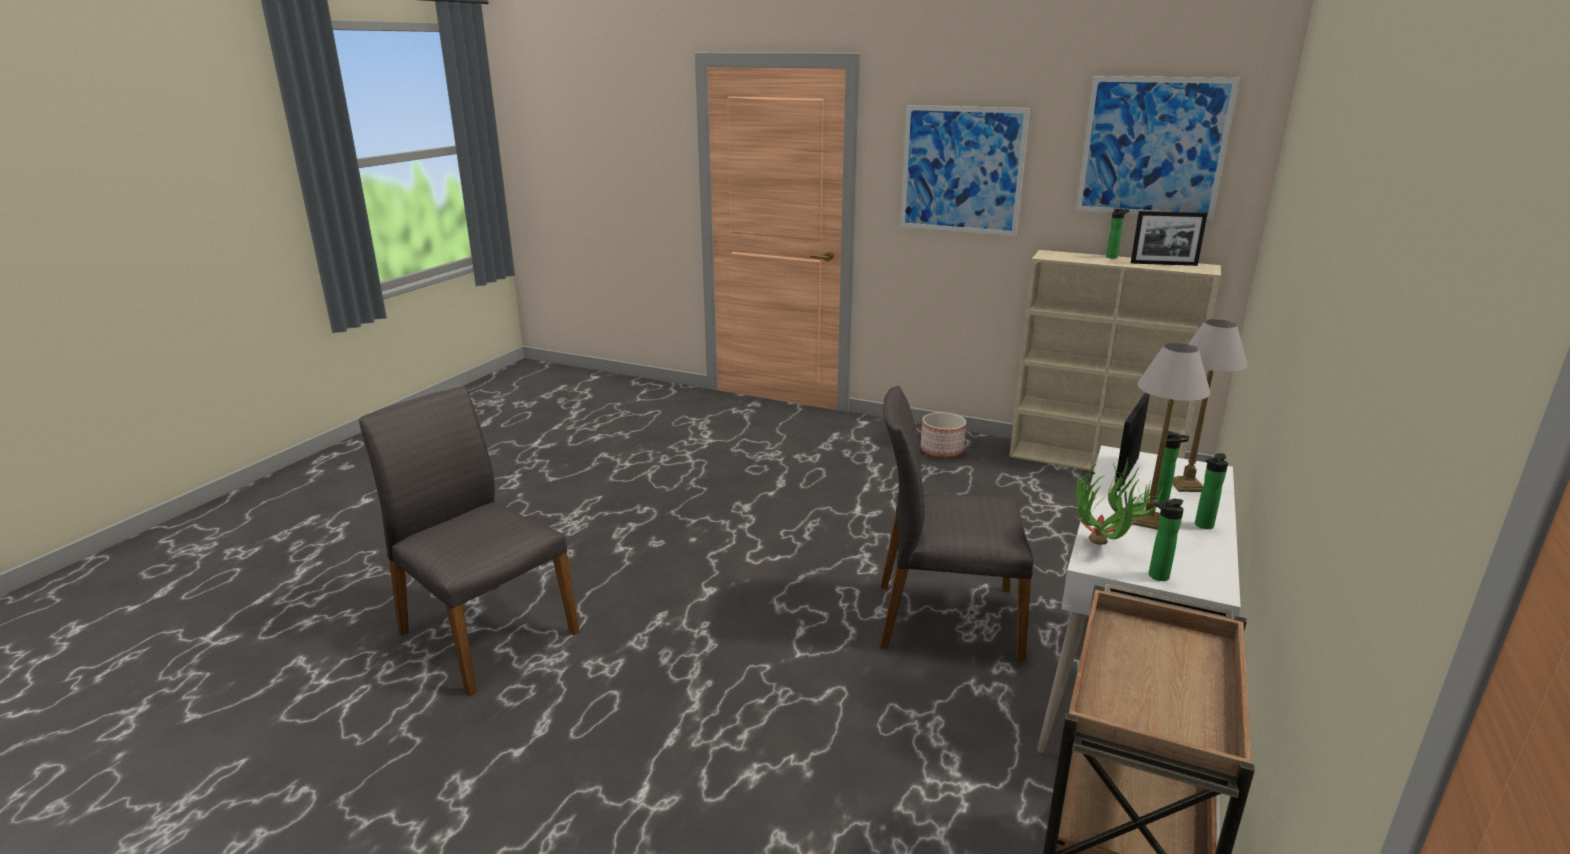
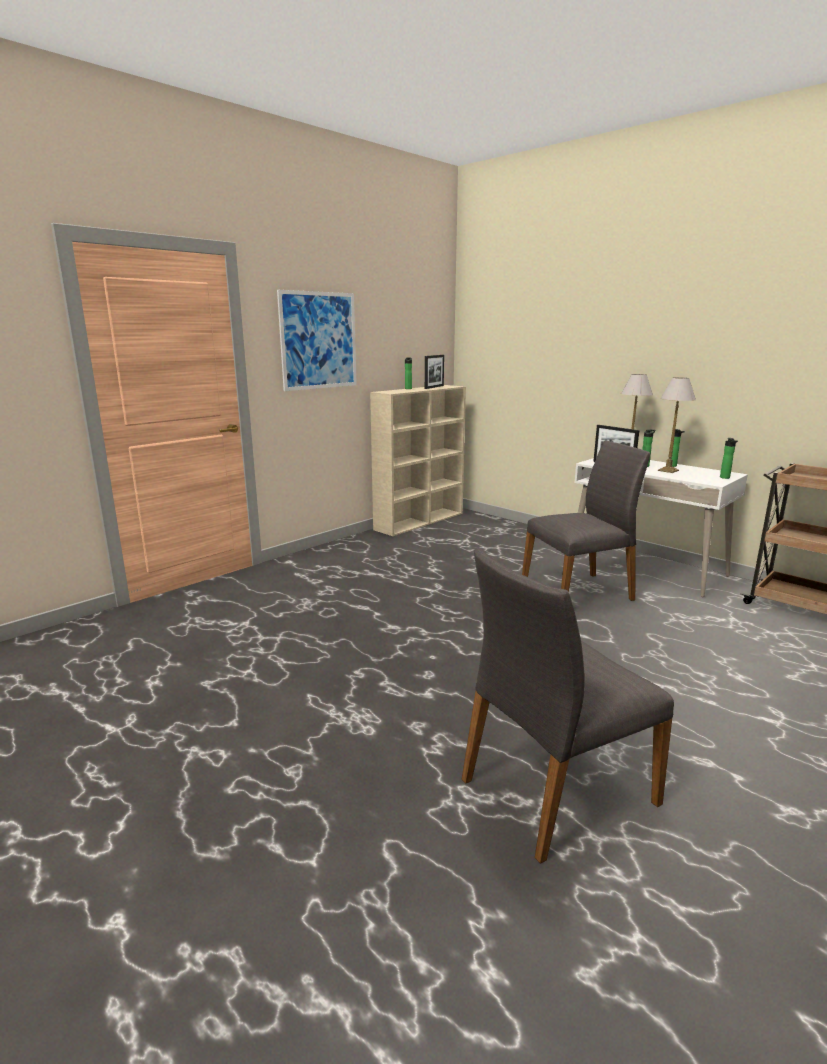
camera: 70 degrees left, 5 degrees down
grey chair [880,386,1033,662] -> grey chair turned 135 degrees counterclockwise [522,441,650,601]
planter [921,412,966,458] -> none
picture [1076,76,1240,220] -> none
potted plant [1076,458,1164,545] -> none

